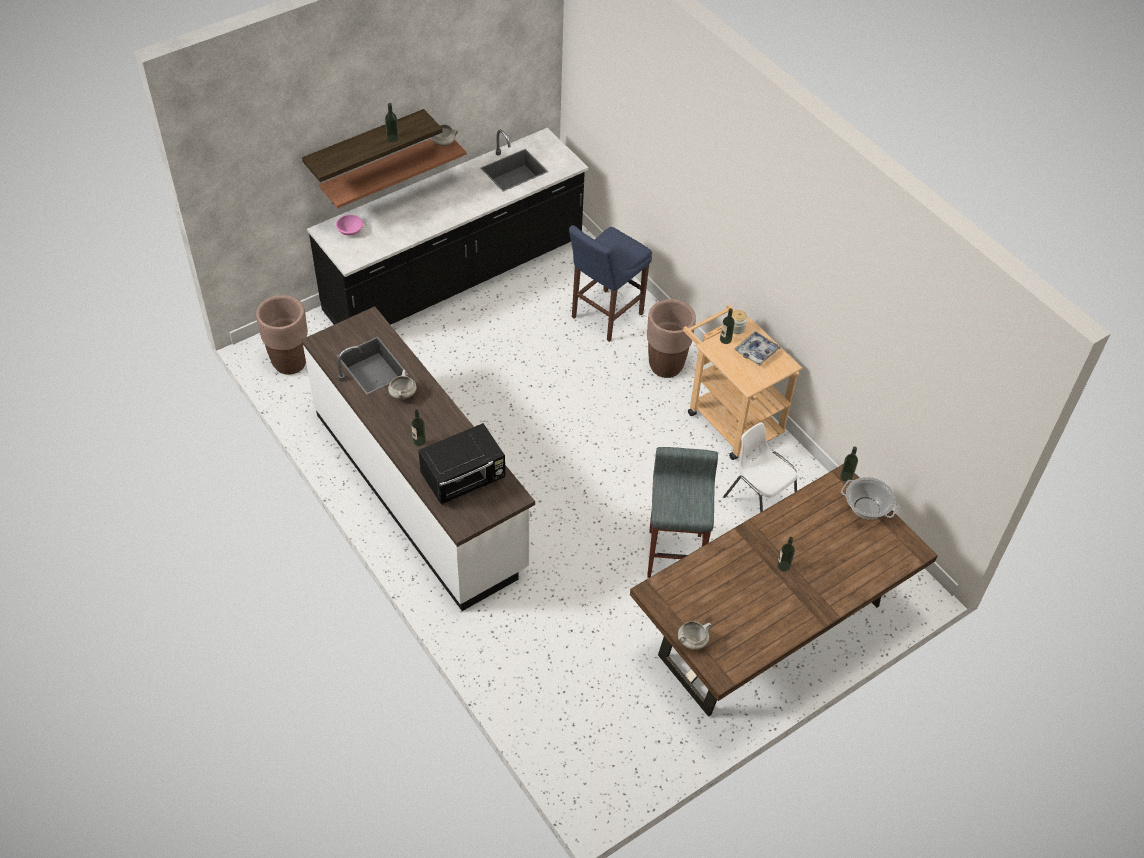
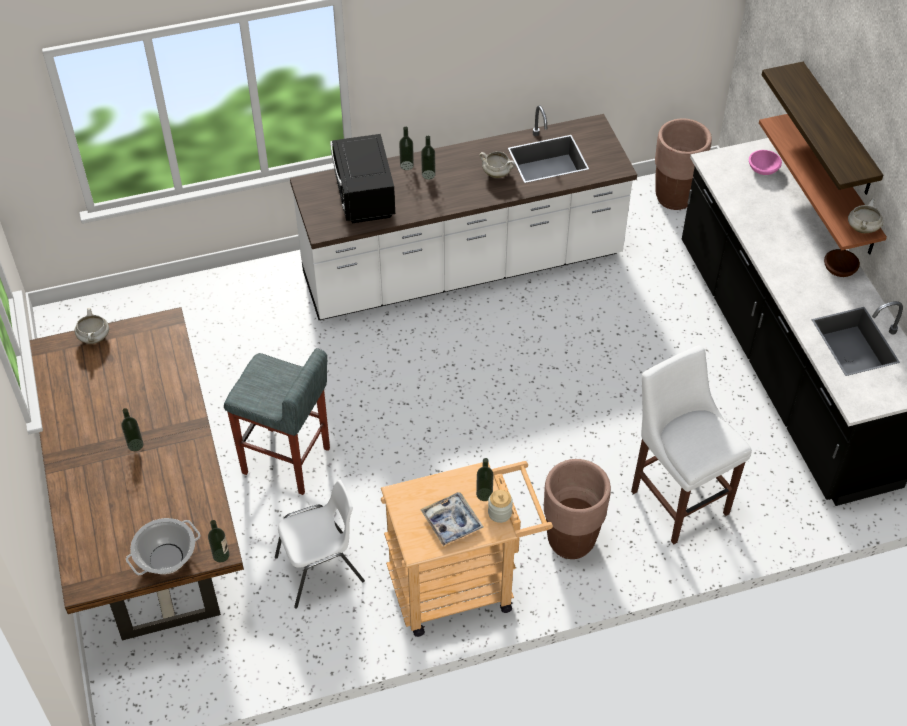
camera: 110 degrees right, 0 degrees up
bottle [385,103,399,142] -> bottle moved to [399,126,414,170]
blue stool [569,225,652,342] -> white stool [631,346,752,544]
none -> brown bowl [824,249,860,277]

